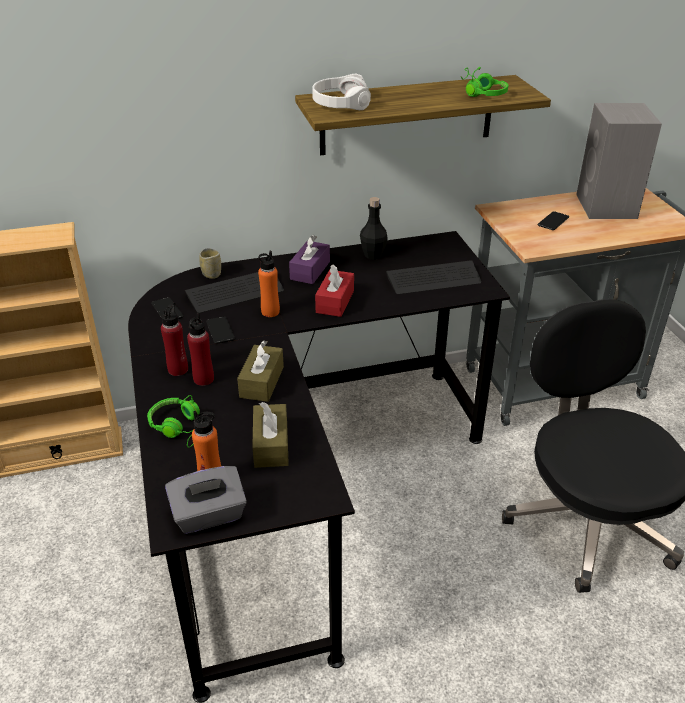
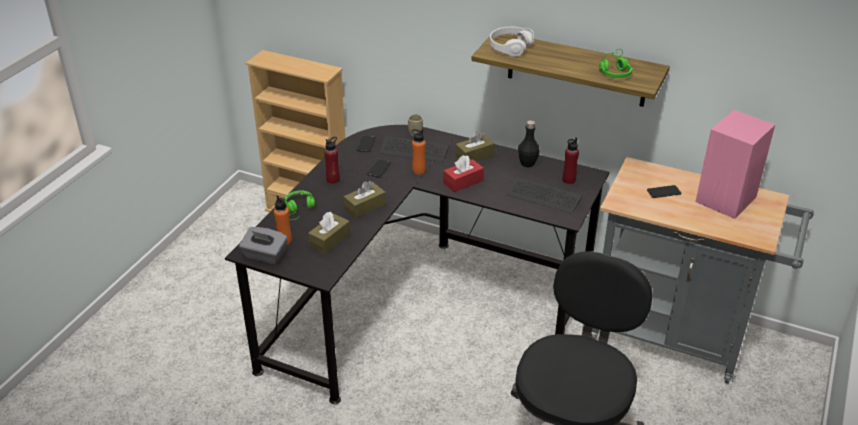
camera: 40 degrees right, 0 degrees up
red bottle [187,313,214,386] -> red bottle moved to [562,137,579,184]
purple tissue box [289,235,330,284] -> brown tissue box [455,131,495,162]
grey speaker [576,103,662,219] -> pink speaker [695,110,775,219]

